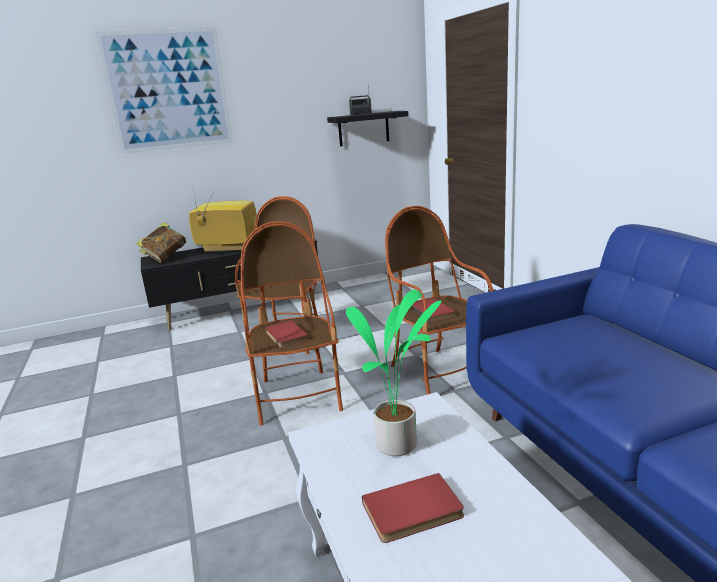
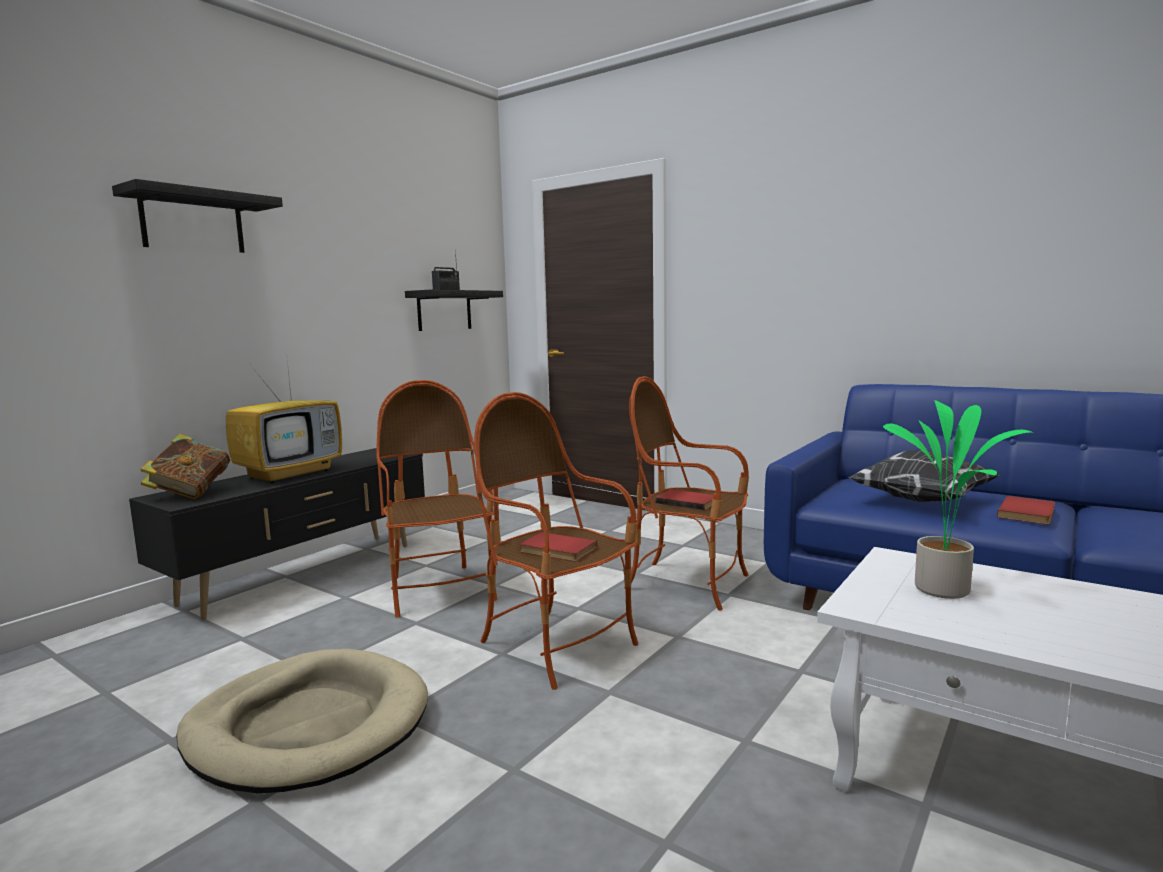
camera: 35 degrees left, 10 degrees down
picture [95,27,233,153] -> black shelf [112,179,283,253]
television [189,185,257,253] -> television turned 150 degrees clockwise [226,360,342,483]
red book [362,473,464,543] -> red book moved to [997,496,1055,525]
none -> beige dog bed [176,649,428,793]
none -> pillow [848,450,999,502]

